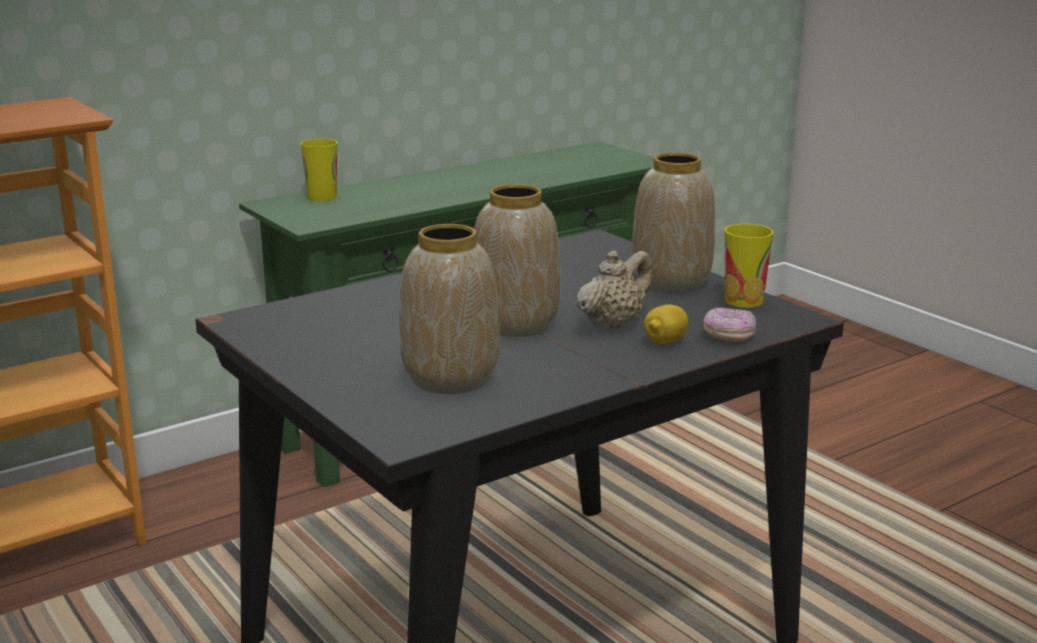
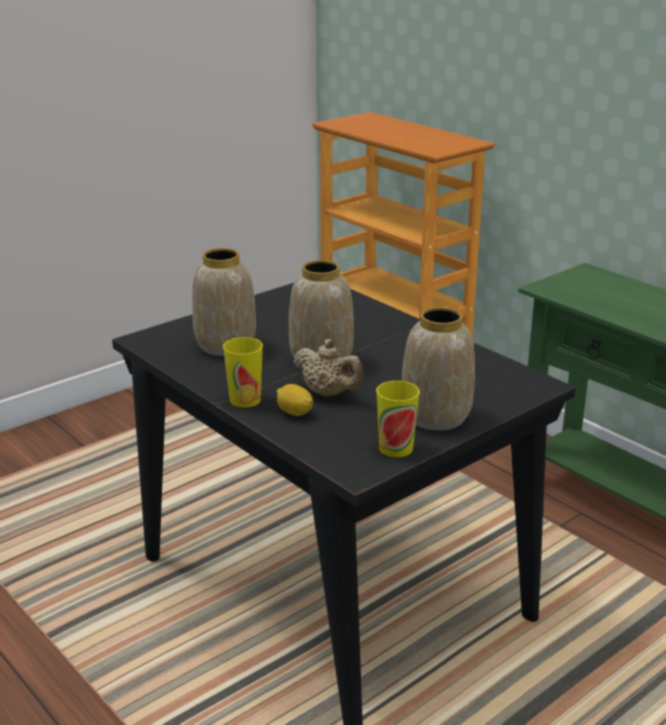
camera: 85 degrees right, 5 degrees up
cup [301,139,338,201] -> cup moved to [223,337,263,408]
donut [704,307,756,341] -> none

